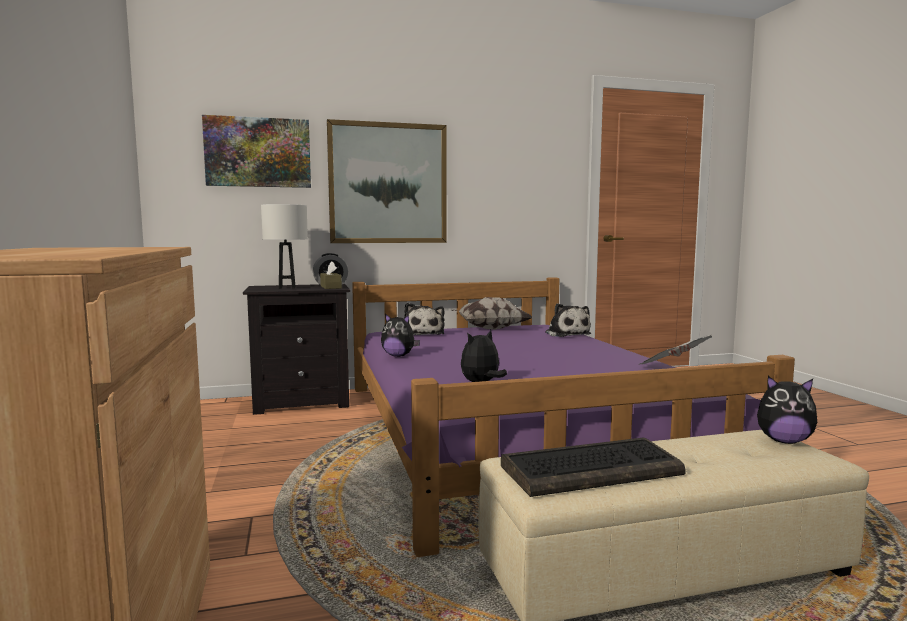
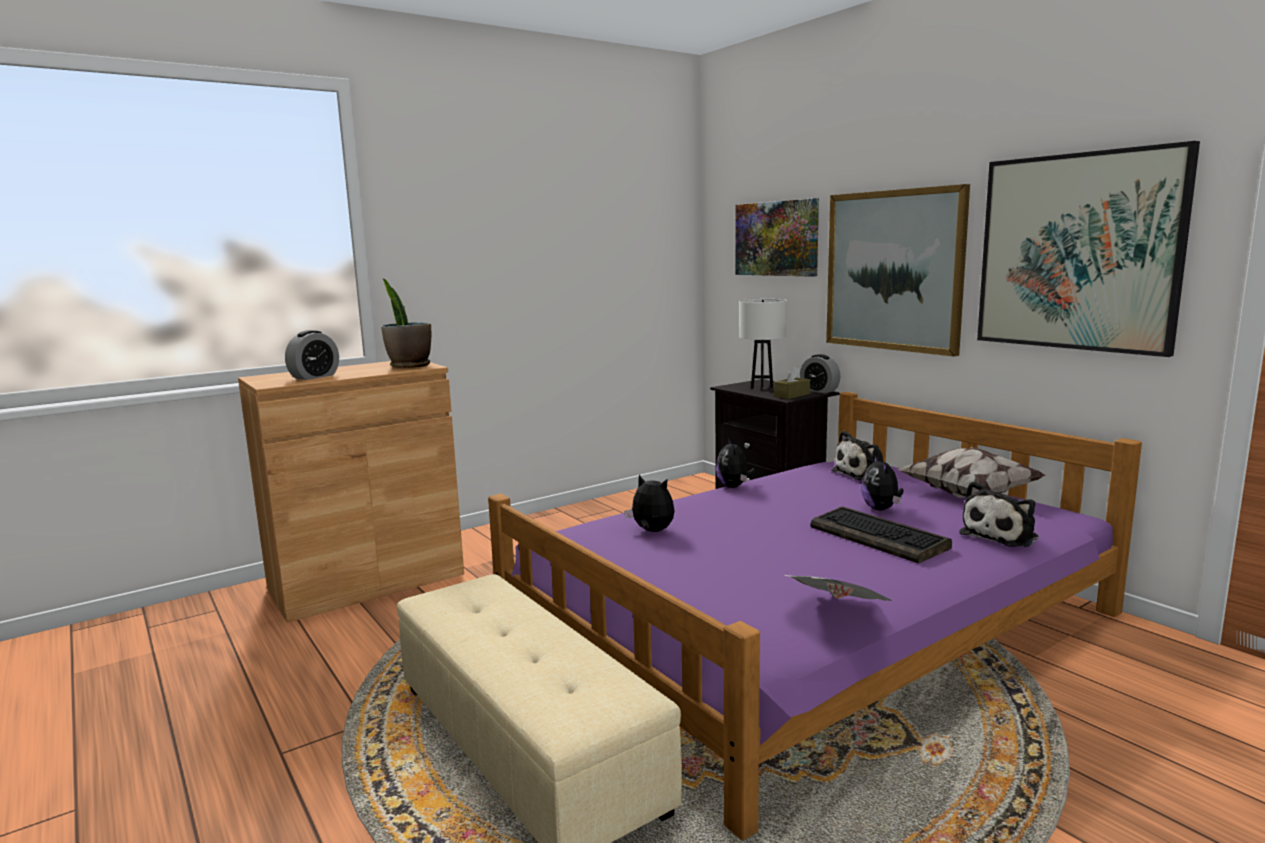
camera: 70 degrees right, 5 degrees up
keyboard [501,438,686,497] -> keyboard moved to [811,507,952,563]
plush toy [757,376,817,444] -> plush toy moved to [861,455,904,510]
none -> alarm clock [285,330,339,380]
none -> potted plant [381,279,431,368]
none -> picture [977,141,1200,357]

